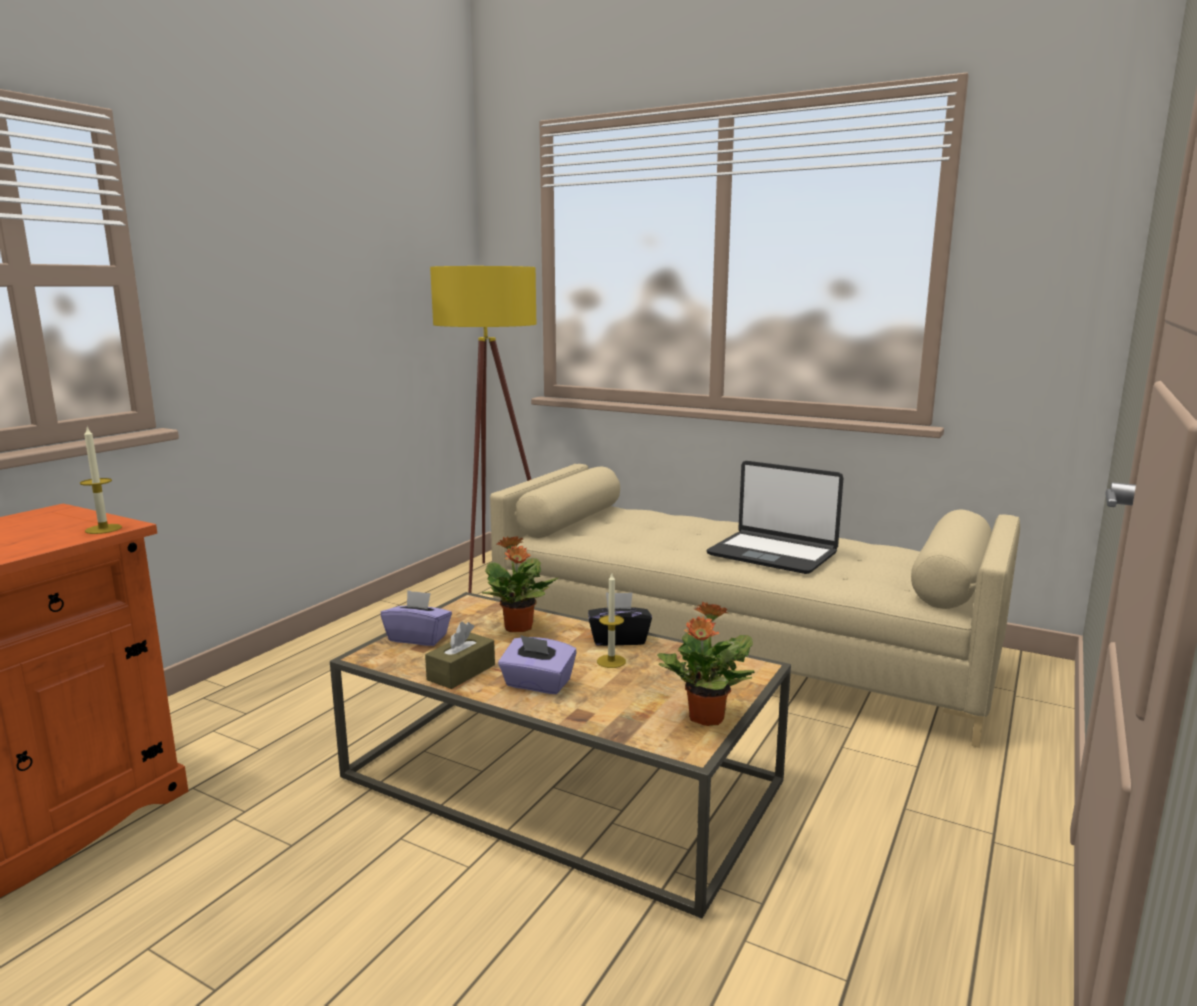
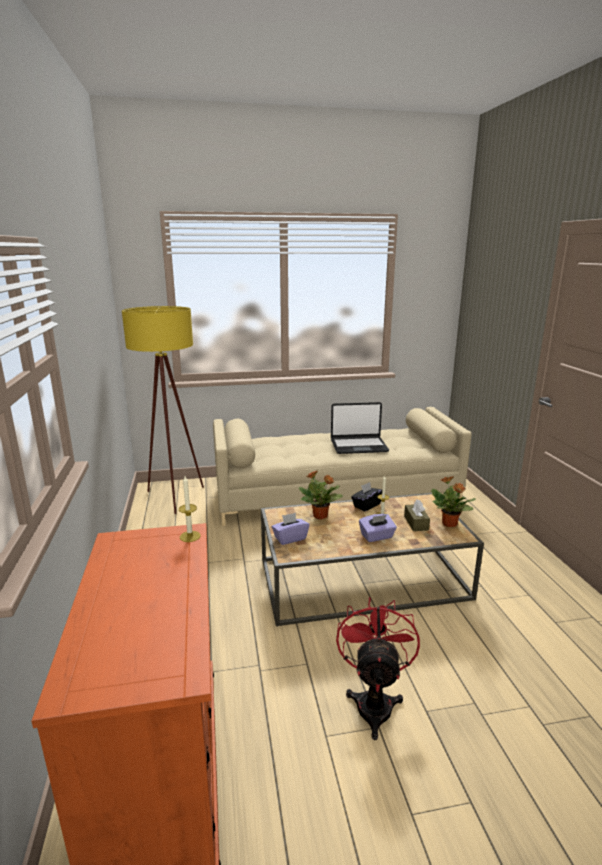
camera: 40 degrees left, 5 degrees up
brown tissue box [425,622,495,689] -> brown tissue box moved to [404,500,430,531]
none -> red fan [336,597,420,740]

